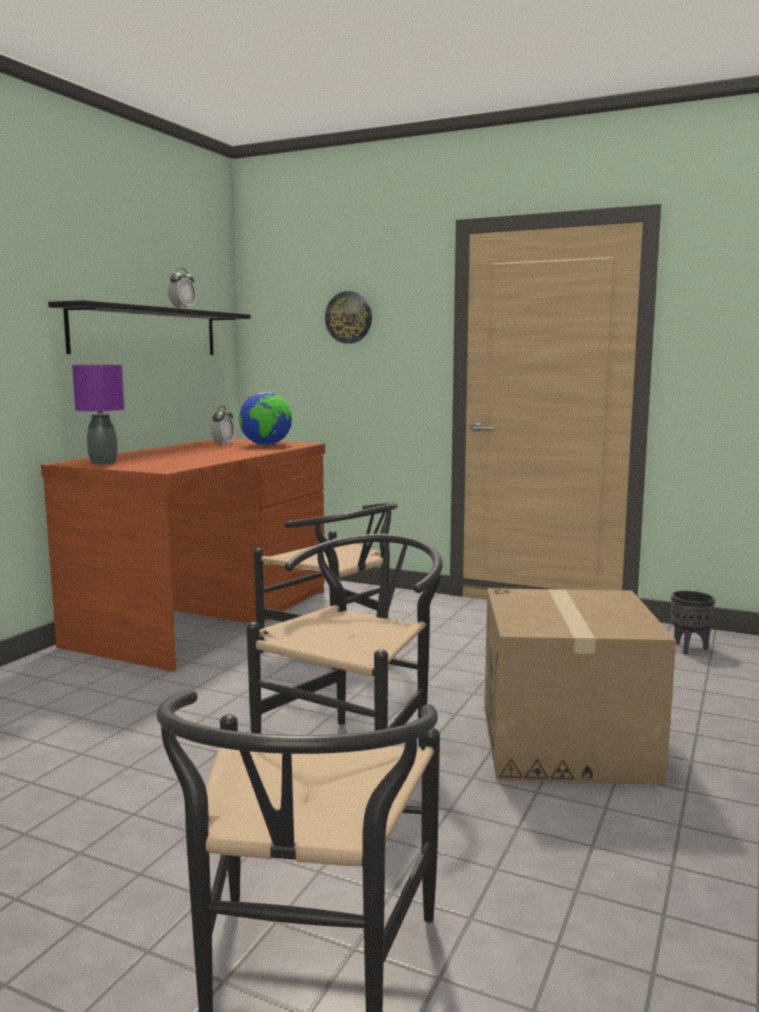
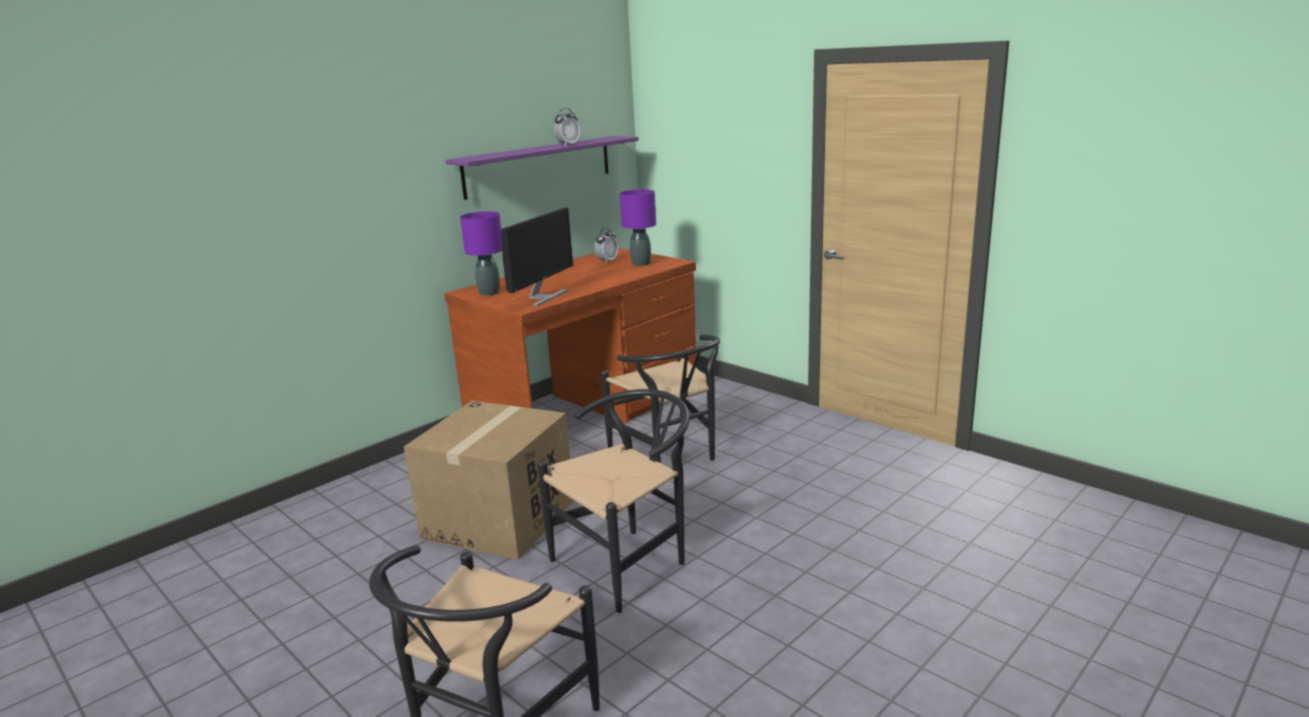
camera: 20 degrees right, 10 degrees up
black shelf [48,300,251,355] -> purple shelf [445,136,639,200]
globe [239,392,292,445] -> purple table lamp [620,190,656,266]
wall clock [325,291,372,344] -> none
cardboard box [484,588,676,785] -> cardboard box moved to [404,401,574,560]
black planter [671,591,715,655] -> none
none -> monitor [501,208,573,306]

